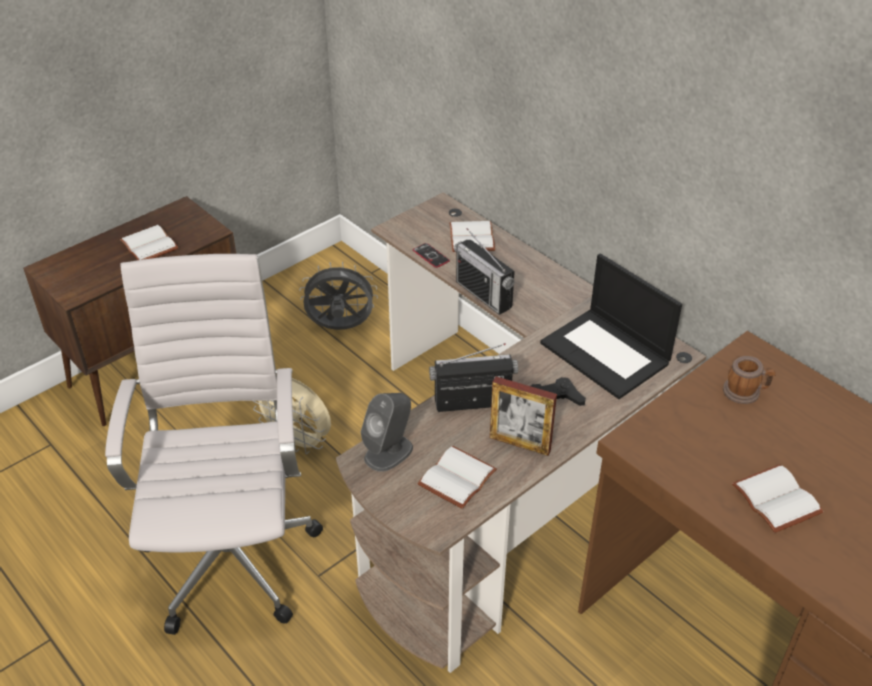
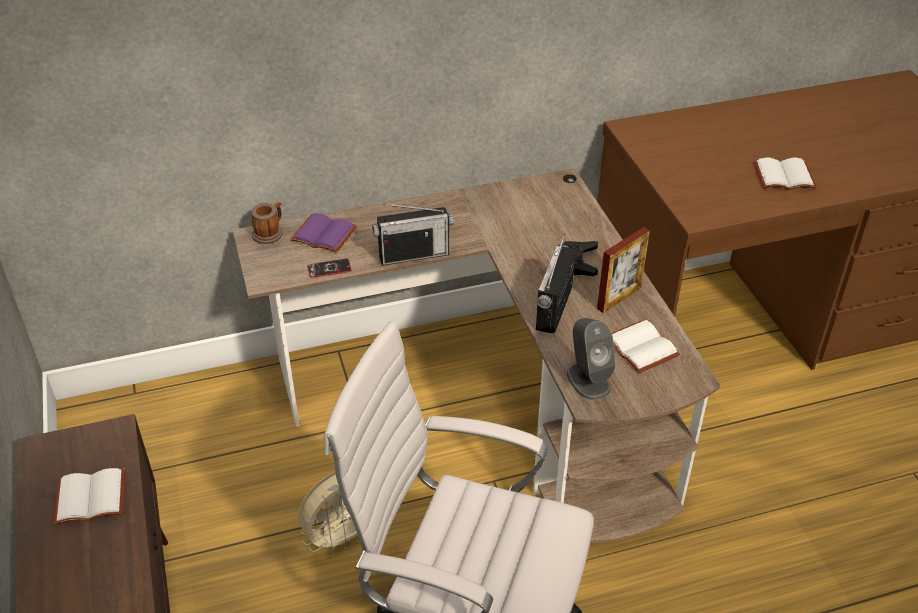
camera: 65 degrees left, 0 degrees up
grey fan [299,262,378,330] -> none
white book [449,221,495,252] -> purple book [290,213,357,253]
laptop [540,254,682,399] -> none
mug [723,356,776,404] -> mug moved to [252,202,283,244]

